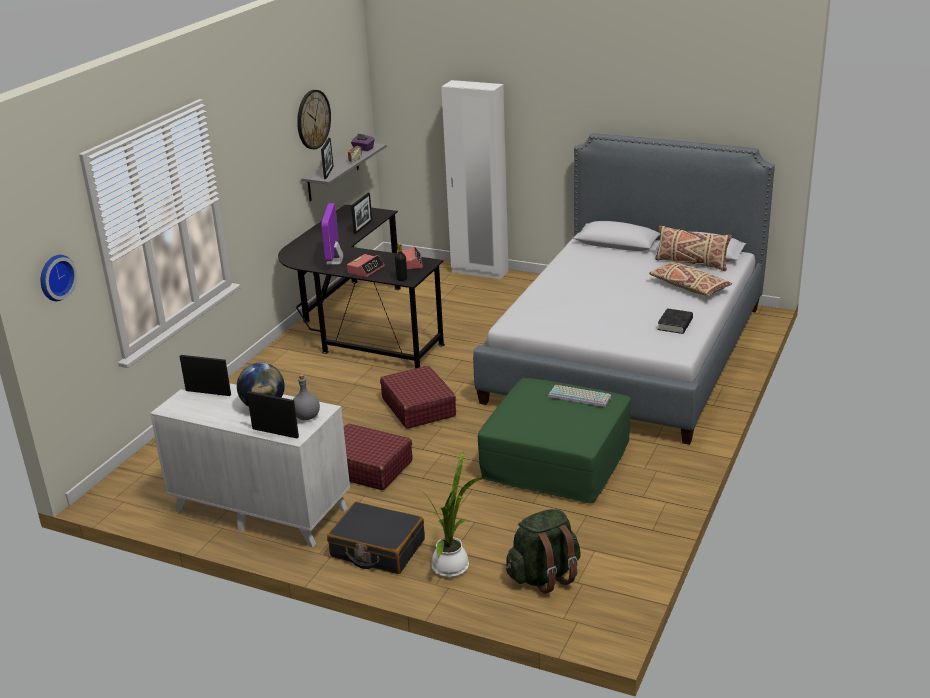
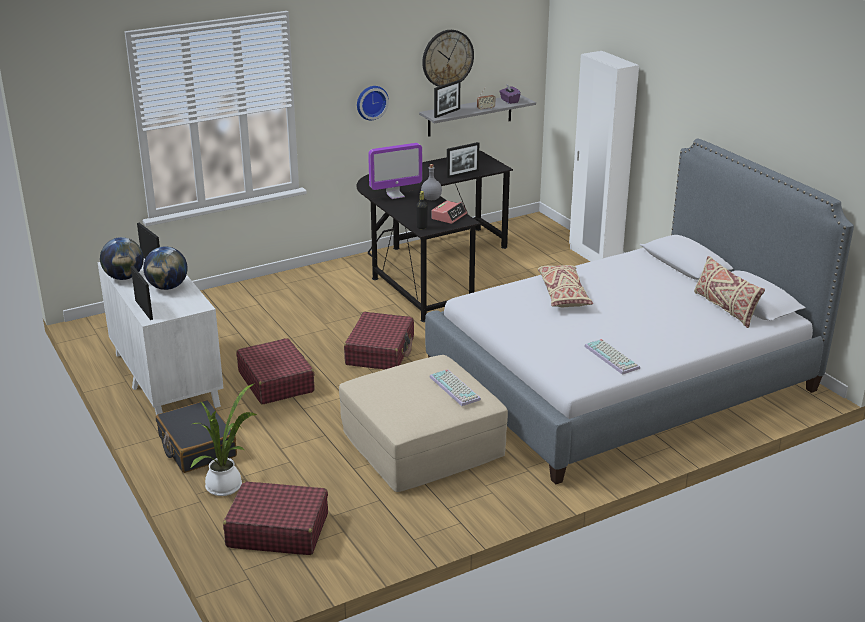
camera: 35 degrees right, 0 degrees up
wall clock [41,255,77,301] -> wall clock moved to [357,86,389,121]
grey bottle [293,374,320,420] -> grey bottle moved to [421,164,442,200]
monitor [321,203,344,265] -> monitor turned 150 degrees counterclockwise [368,143,422,199]
alarm clock [347,254,385,277] -> none
green ottoman [478,378,631,503] -> beige ottoman [339,355,508,492]
green backpack [506,509,581,594] -> red suitcase [223,482,328,555]
beige pillow [649,262,732,296] -> beige pillow moved to [538,265,593,307]
black book [657,308,693,334] -> keyboard [584,339,640,375]
none -> globe [100,237,144,280]

